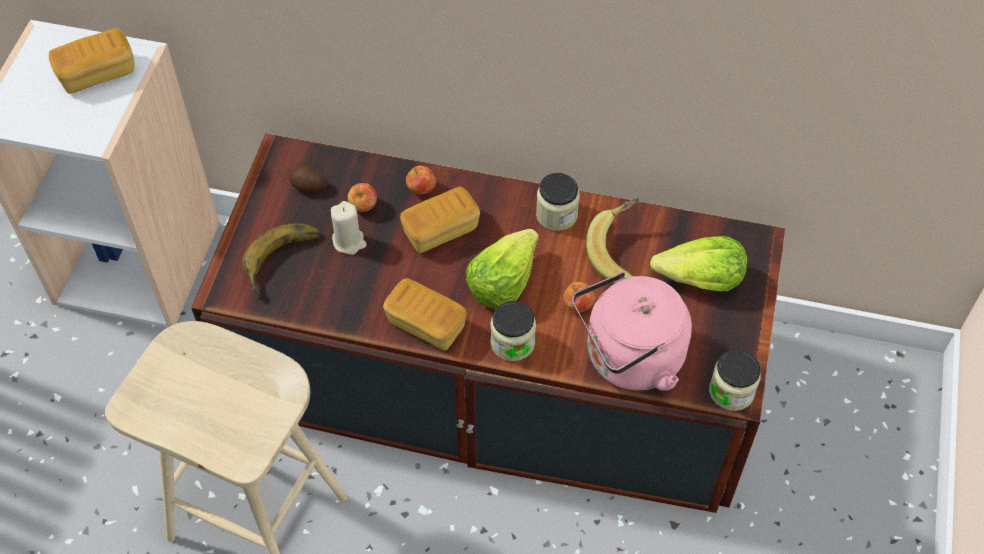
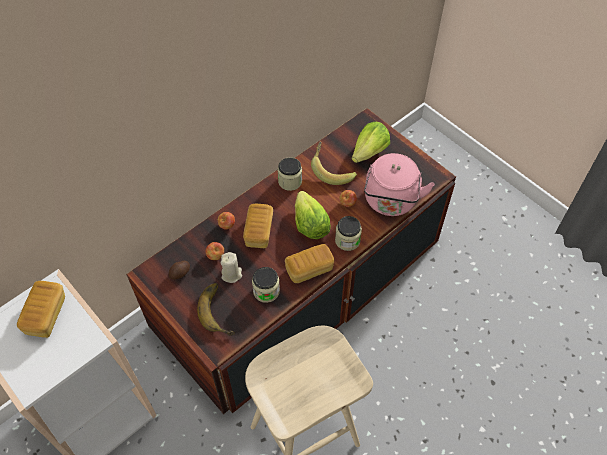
camera: 55 degrees left, 0 degrees up
jar [709,349,761,411] -> jar moved to [252,267,280,303]

